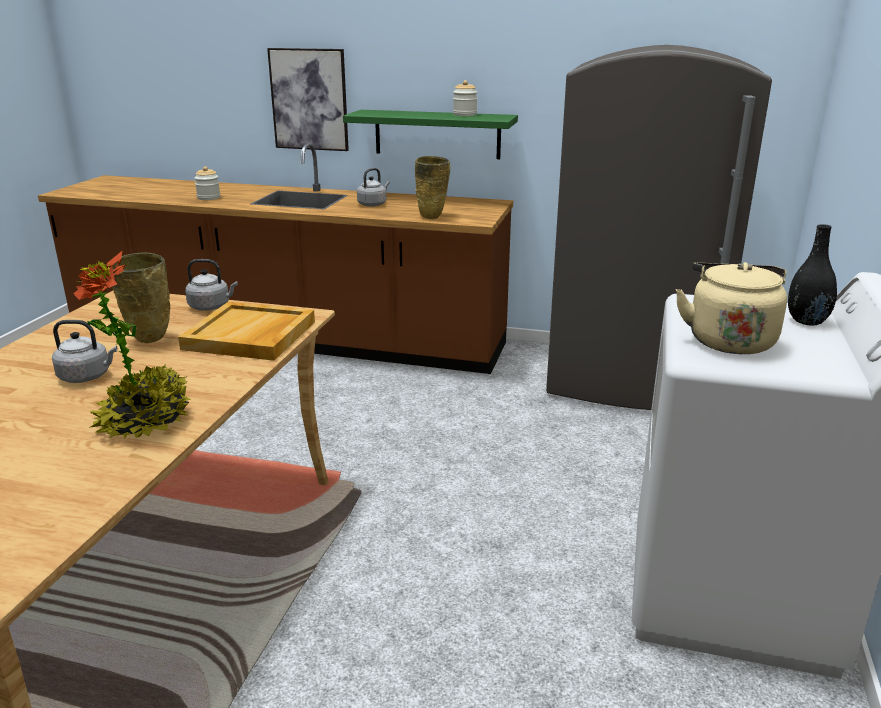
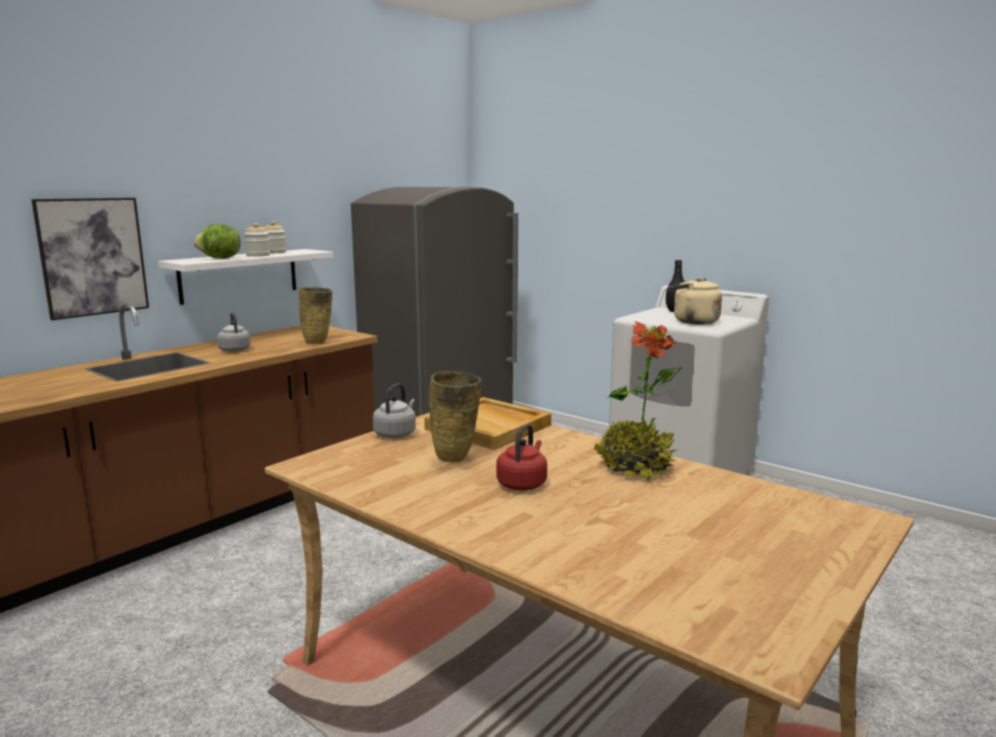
camera: 65 degrees left, 10 degrees down
grey kettle [52,320,118,383] -> red kettle [496,424,547,491]
jar [194,166,220,200] -> jar moved to [244,223,270,257]
green shelf [343,110,518,159] -> white shelf [158,249,333,305]
none -> lettuce [194,224,241,259]

